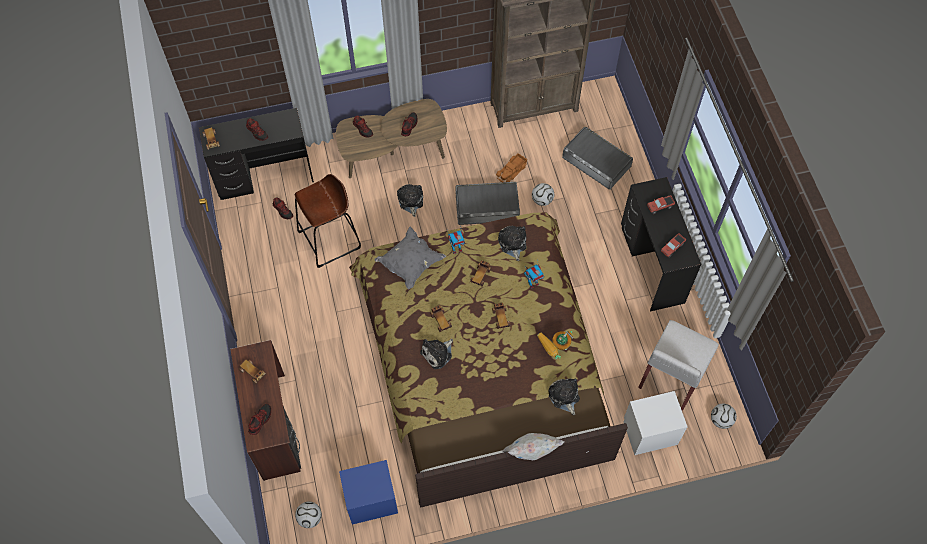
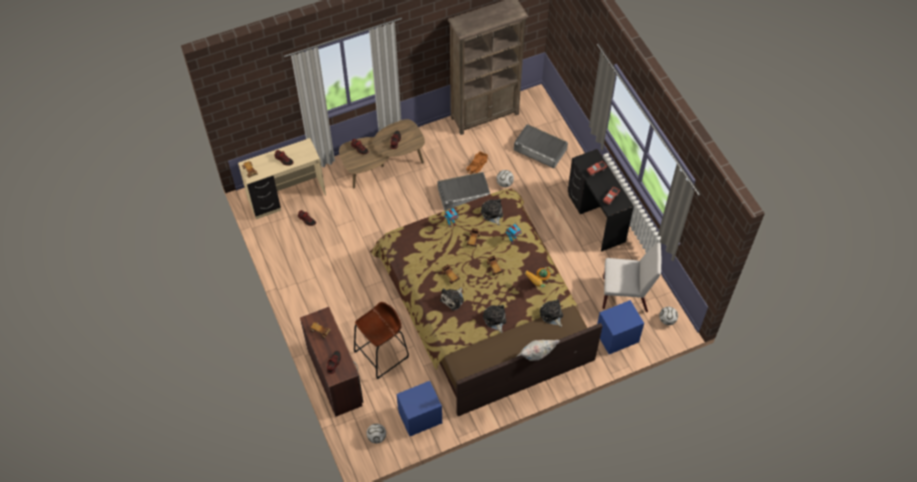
camera: 10 degrees left, 5 degrees down
black desk [199,108,314,200] -> beige desk [238,138,326,219]
brown stool [294,174,361,268] -> brown stool moved to [354,302,409,379]
grey pillow [375,226,446,289] -> none
plush toy [397,184,423,217] -> plush toy moved to [483,305,506,333]
white nightstand [623,391,687,455] -> blue nightstand [597,300,644,354]
white chair [638,320,719,411] -> white chair turned 105 degrees counterclockwise [602,243,661,312]

